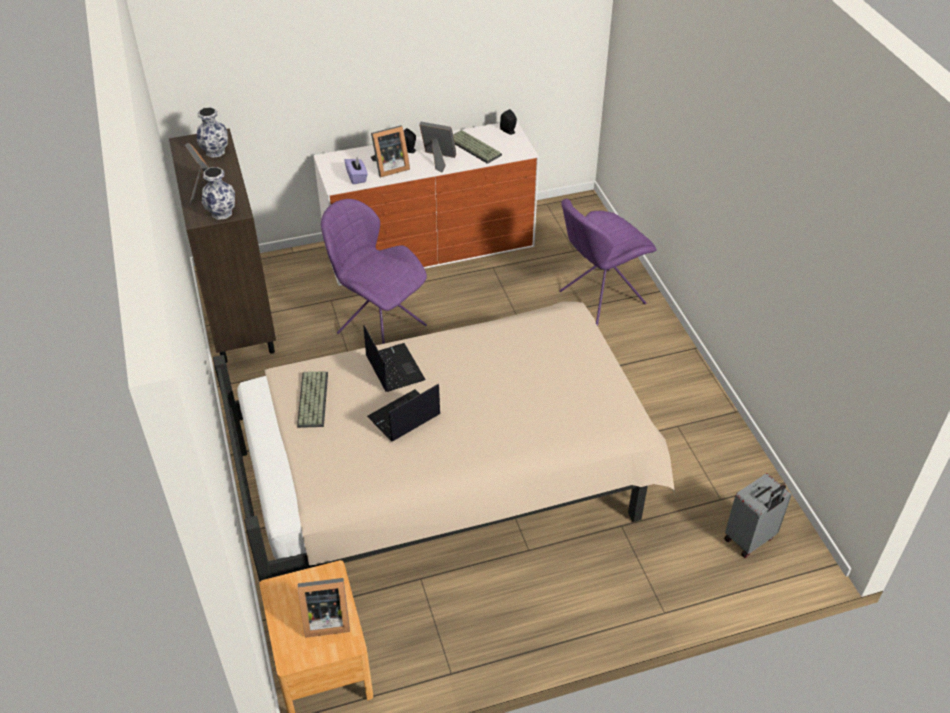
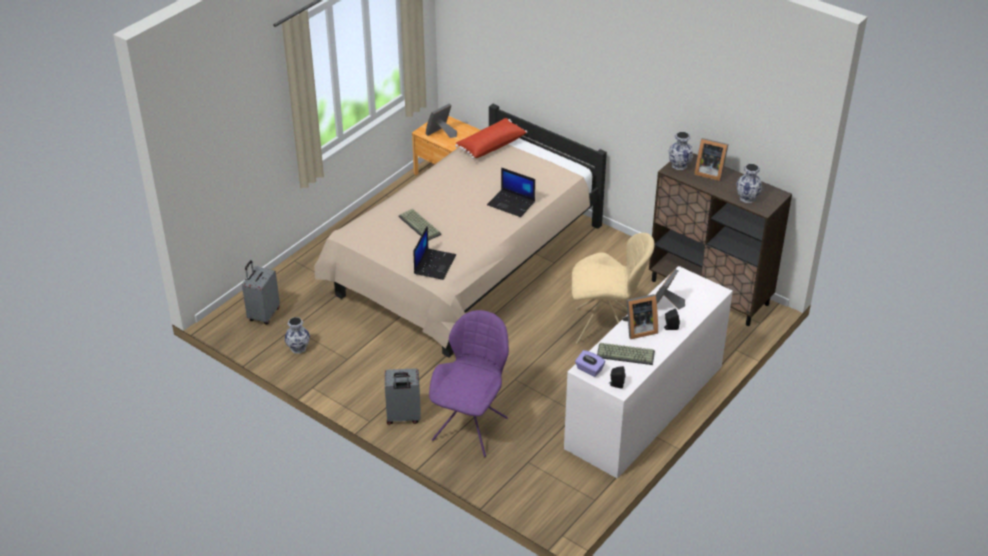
camera: 145 degrees right, 5 degrees down
keyboard [297,371,328,428] -> keyboard moved to [399,209,441,241]
purple chair [321,199,427,344] -> beige chair [572,233,654,344]
purple tissue box [344,157,368,185] -> purple tissue box moved to [575,350,605,377]
laptop [367,384,440,441] -> laptop moved to [414,226,456,280]
none -> vase [284,317,310,354]
none -> grey suitcase [385,368,421,425]
none -> red pillow [455,118,527,159]

